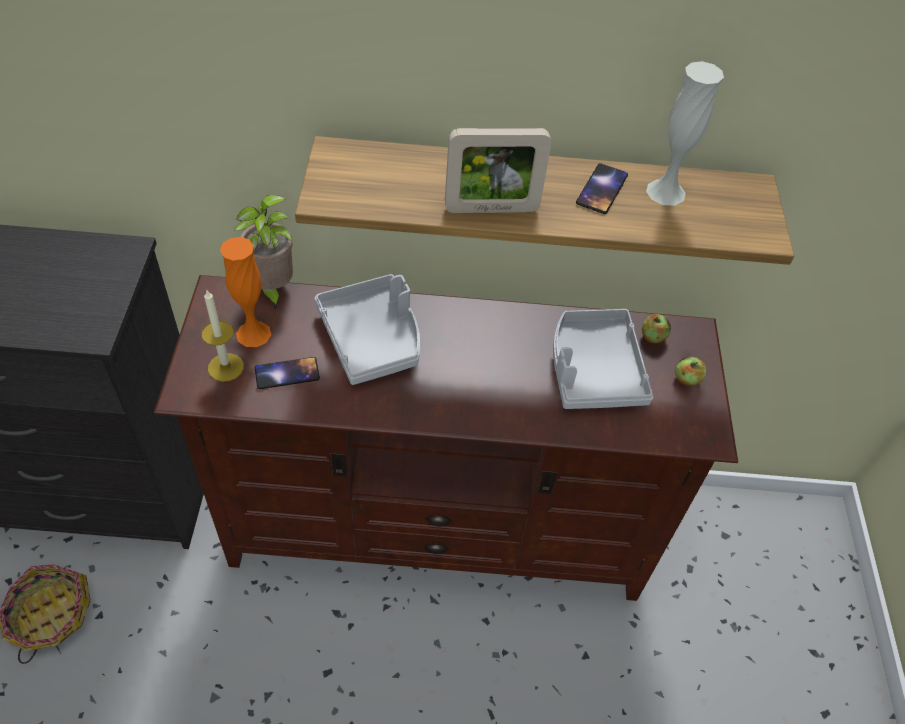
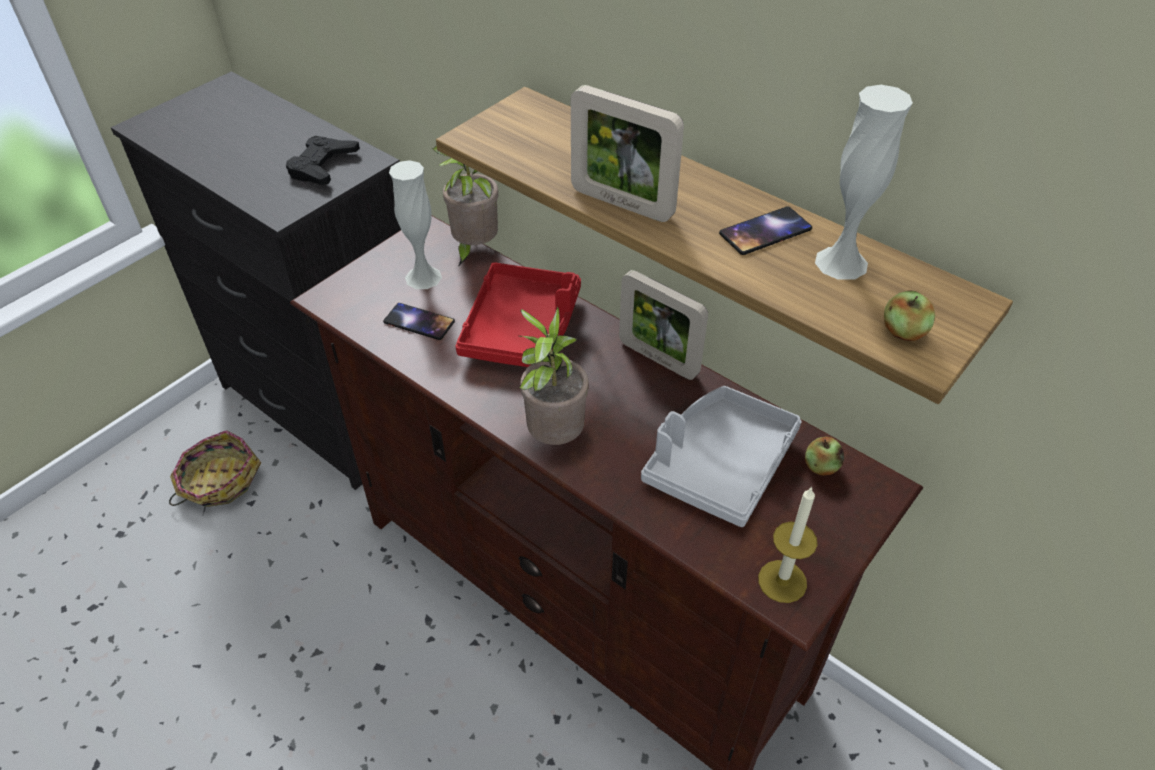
camera: 40 degrees right, 5 degrees down
candle [201,290,244,382] -> candle moved to [758,487,817,603]
orange vase [220,237,271,347] -> white vase [389,160,442,289]
grey tray [315,274,420,385] -> red tray [455,262,581,367]
apple [675,356,706,386] -> apple moved to [884,290,935,341]
none -> black game controller [286,136,360,185]
none -> potted plant [519,306,589,445]
none -> picture frame [619,270,708,380]

